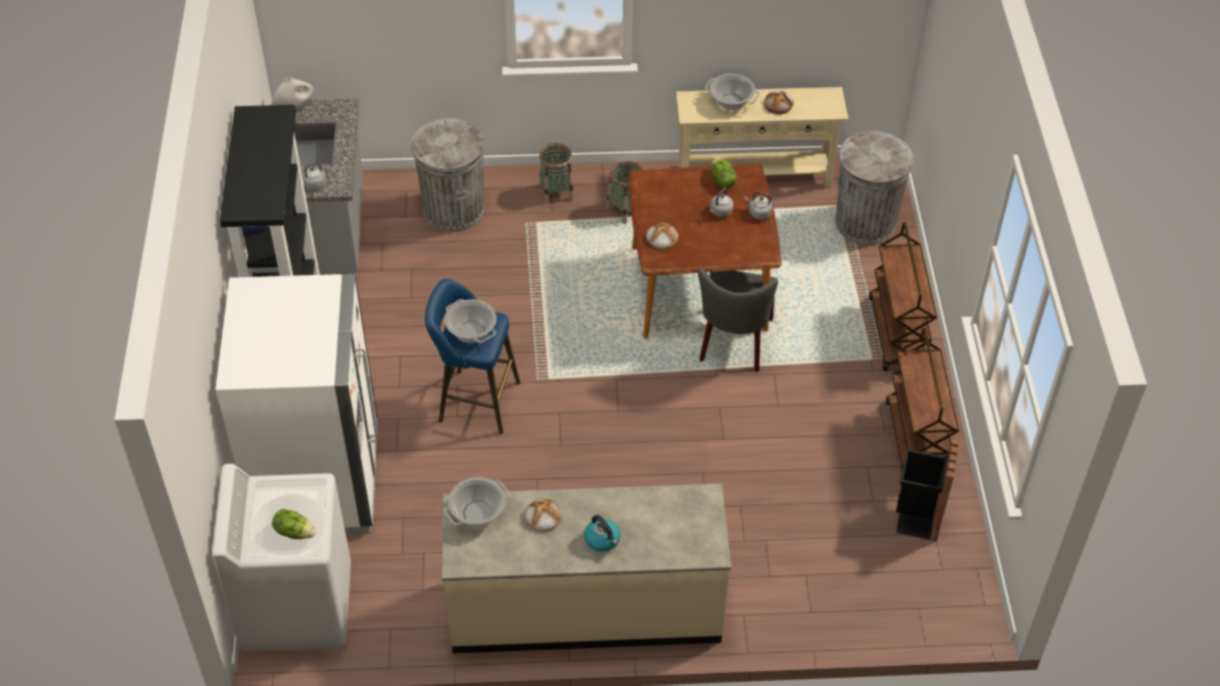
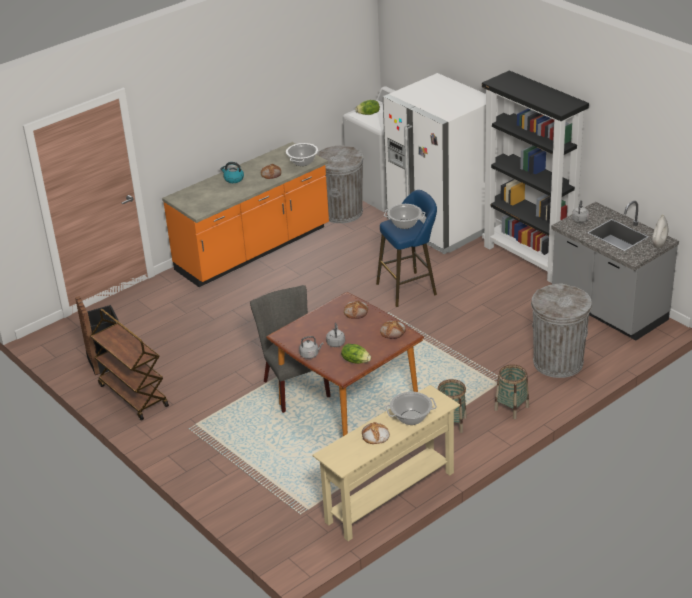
camera: 145 degrees right, 15 degrees down
beige counter [442,484,731,653] -> orange counter [162,142,329,287]
grey trash can [835,131,913,245] -> grey trash can moved to [316,146,364,223]
brown cart [869,222,937,371] -> none
none -> bread [380,320,406,339]

